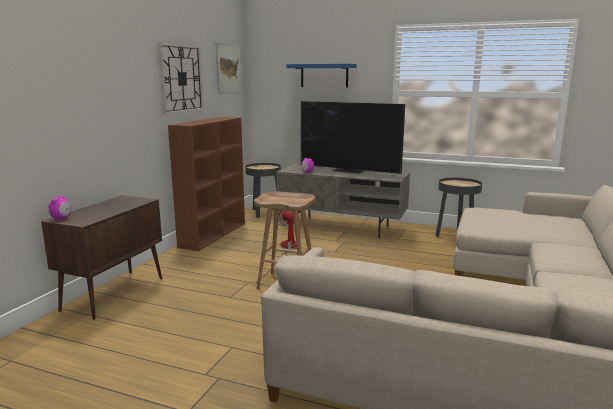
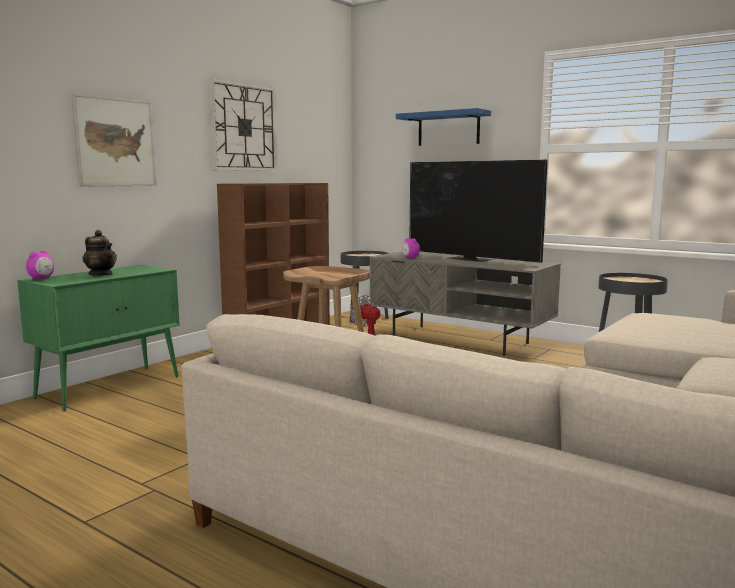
camera: 15 degrees right, 5 degrees down
brown cabinet [41,195,162,320] -> green cabinet [17,265,180,411]
picture [215,43,242,94] -> picture moved to [71,93,157,187]
none -> teapot [83,230,117,276]

